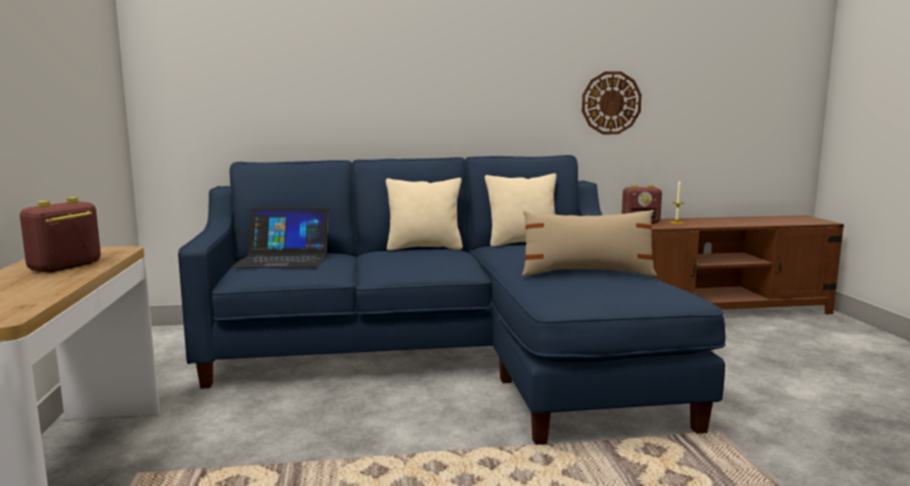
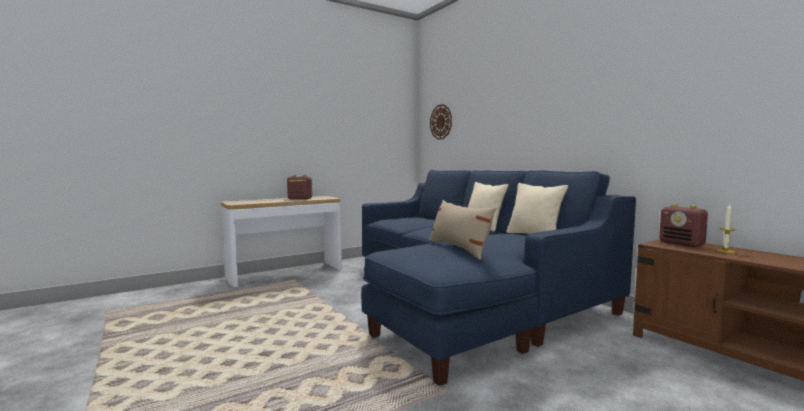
camera: 65 degrees right, 5 degrees down
laptop [233,207,329,268] -> none
wall clock [582,71,642,134] -> wall clock moved to [430,104,452,140]

